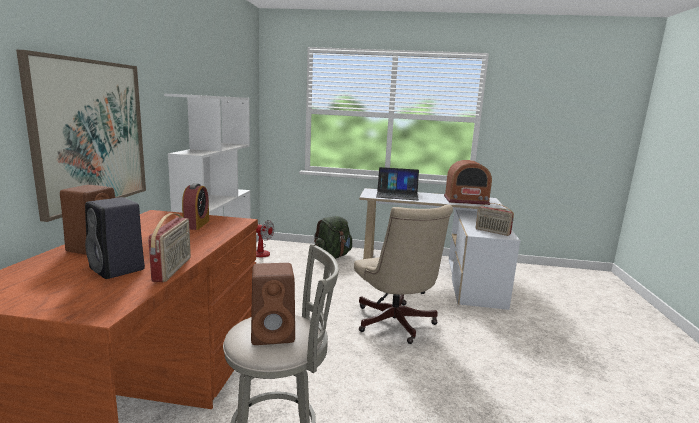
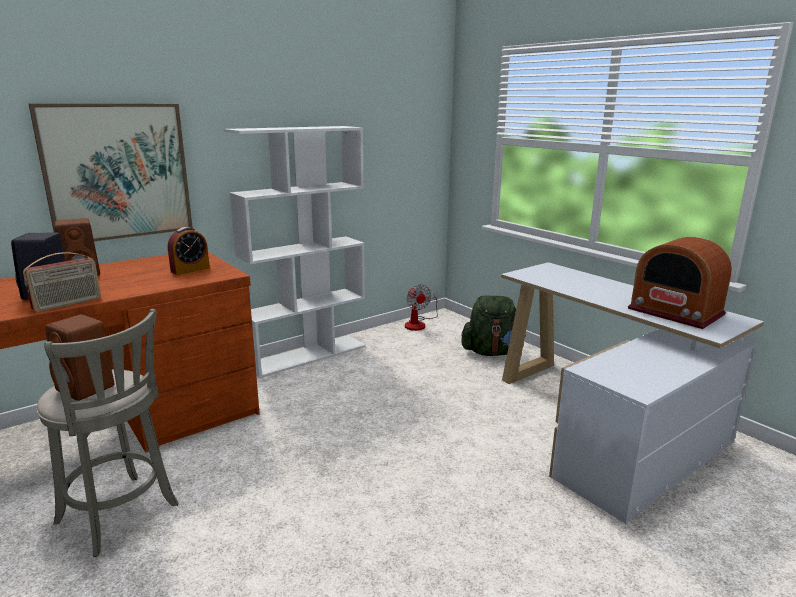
camera: 45 degrees right, 5 degrees up
beige office chair [354,204,453,344] -> none
laptop [376,167,419,200] -> none
radio [476,203,514,236] -> none

